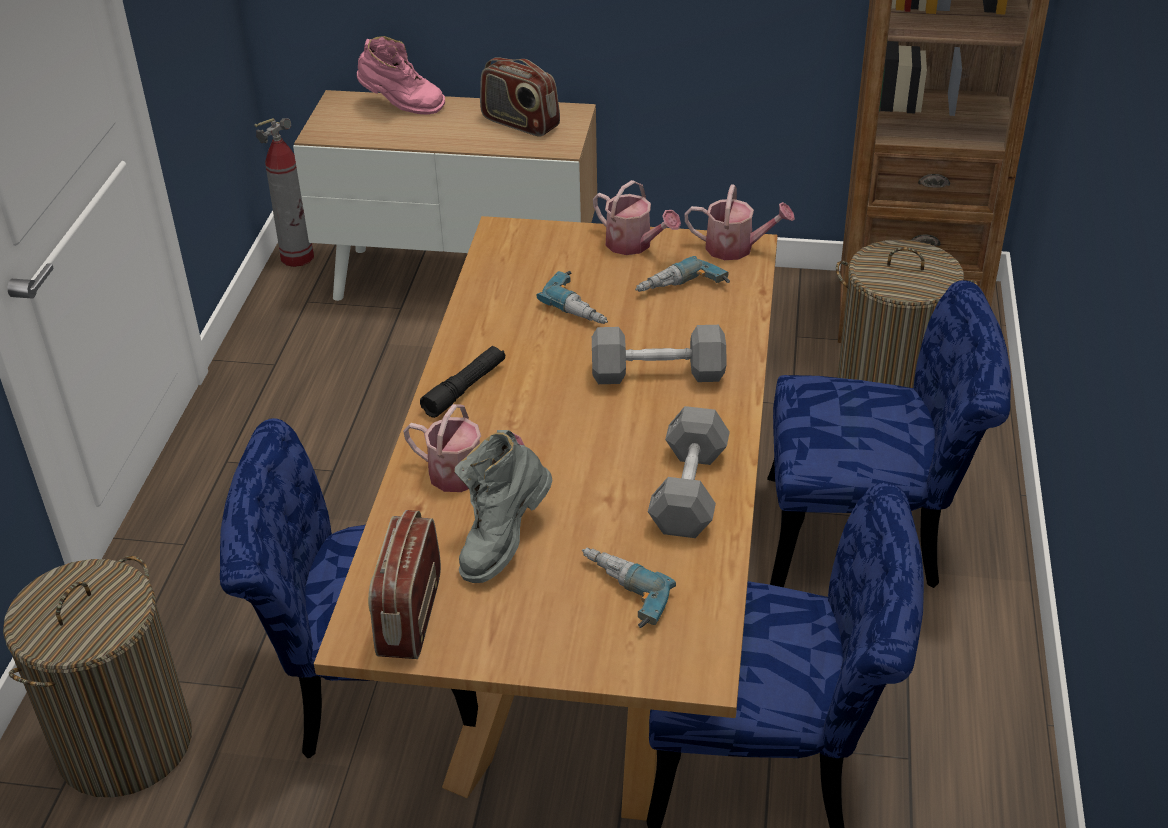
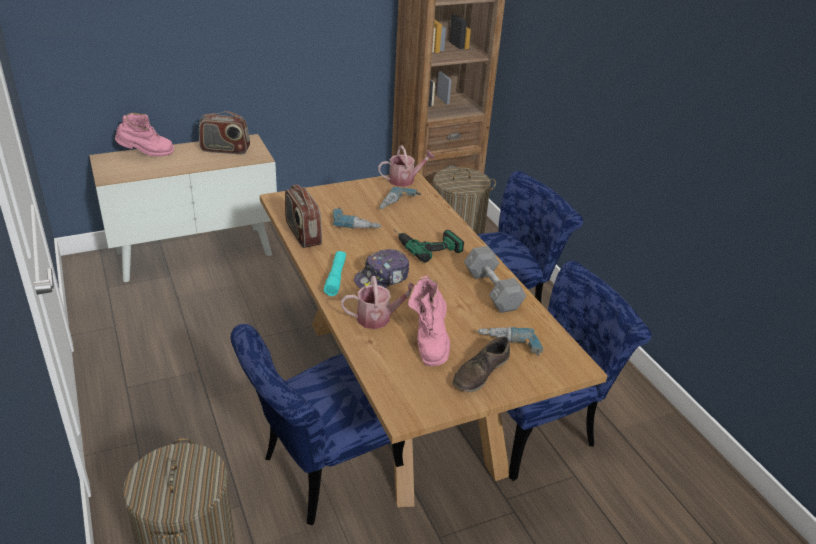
camera: 35 degrees left, 5 degrees down
fire extinguisher [255,118,314,267] -> none
radio [368,510,441,659] -> radio moved to [285,184,322,248]
black flashlight [420,346,505,418] -> turquoise flashlight [324,251,346,296]
grey boot [454,430,553,583] -> pink boot [408,276,450,366]
grey dumbbell [592,325,726,384] -> power drill [394,230,464,263]
watering can [593,180,681,255] -> none
none -> cap [354,249,409,289]
none -> brown shoe [453,336,510,392]

